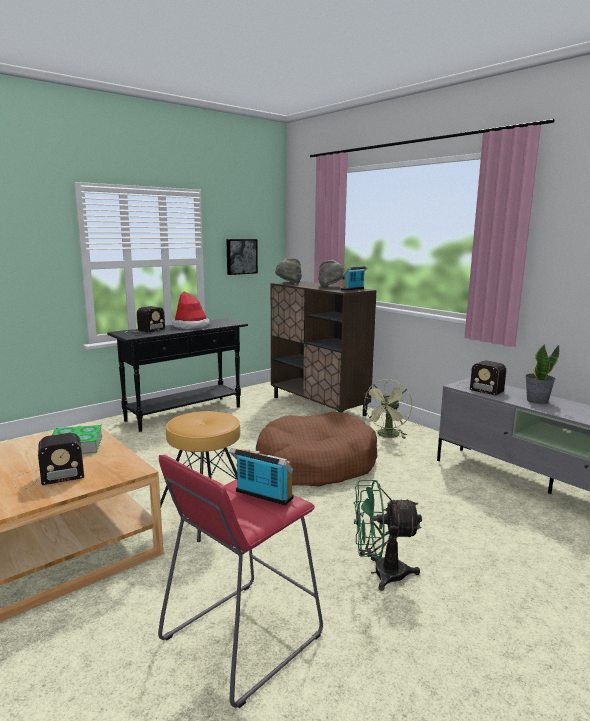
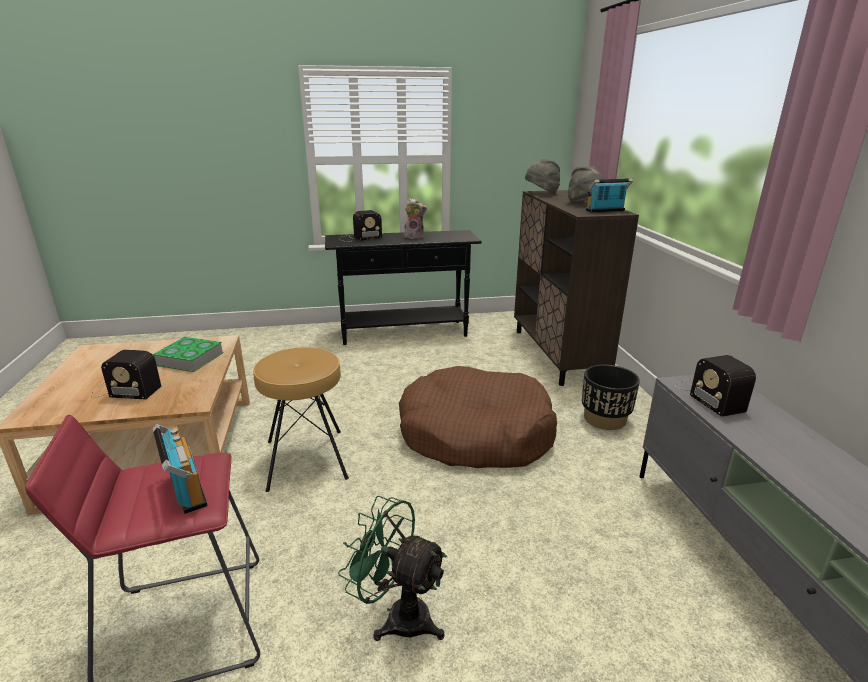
camera: 30 degrees right, 10 degrees up
hat [172,291,210,330] -> plush toy [403,198,427,239]
picture [226,239,258,275] -> none
green fan [363,379,412,439] -> black planter [582,365,640,430]
potted plant [525,344,559,404] -> none

